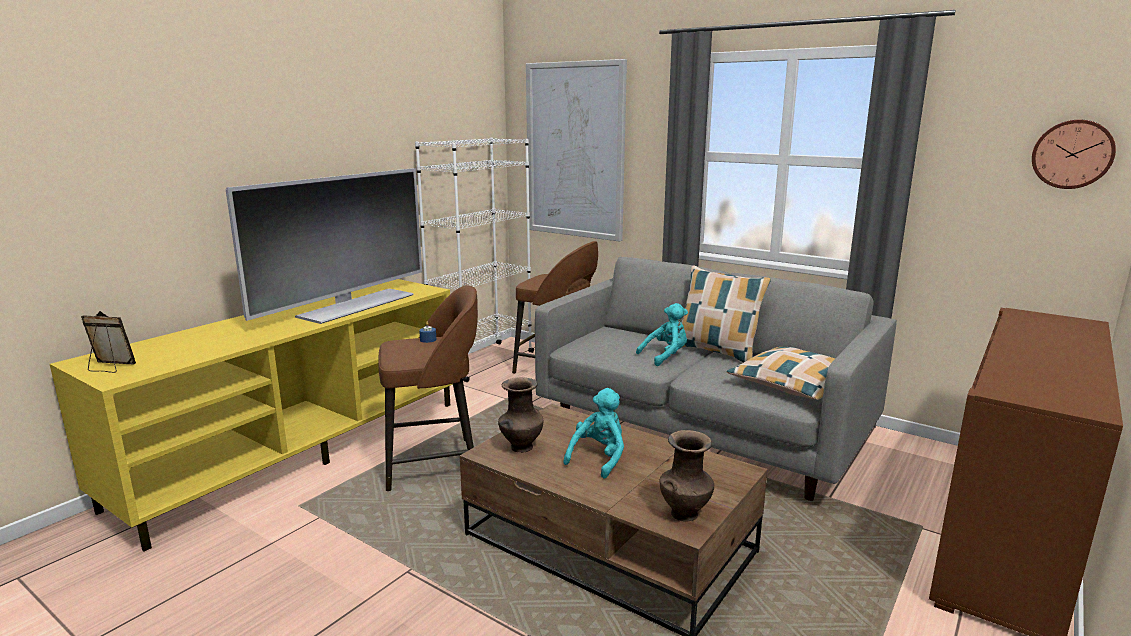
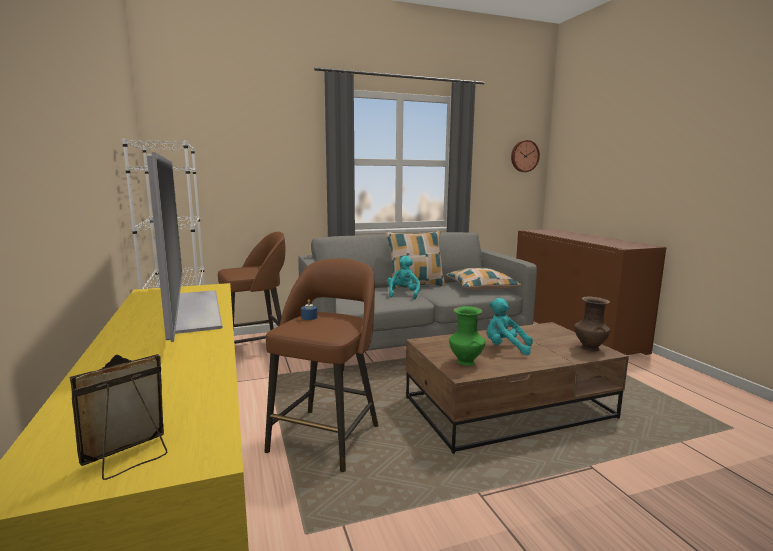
camera: 55 degrees left, 5 degrees down
brown vase [498,377,543,453] -> green vase [449,306,486,366]
picture [526,59,627,242] -> none
turquoise plush toy [563,388,624,479] -> turquoise plush toy turned 45 degrees counterclockwise [487,298,533,355]

